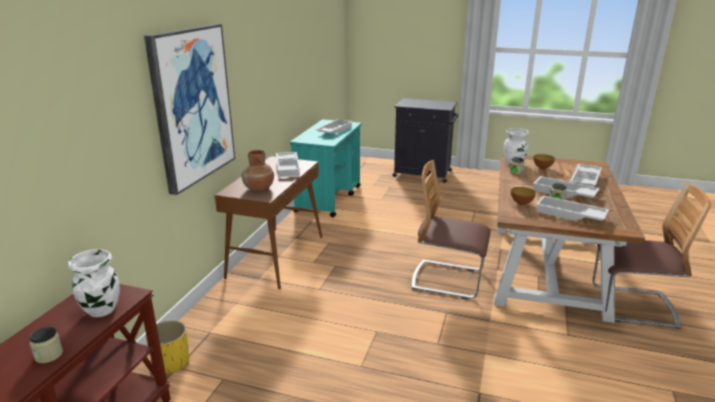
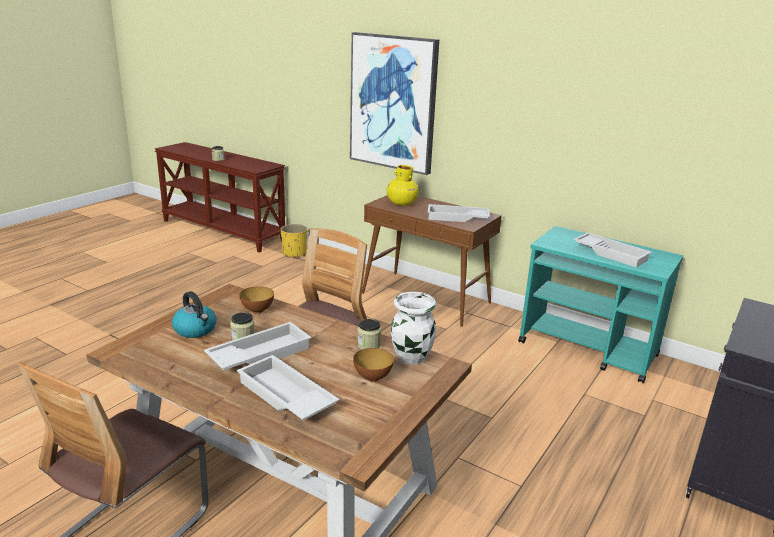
camera: 105 degrees right, 0 degrees up
white vase [68,249,120,317] -> none
brown vase [242,150,274,191] -> yellow vase [387,165,418,206]
white tray [536,196,609,221] -> kettle [172,291,217,338]

